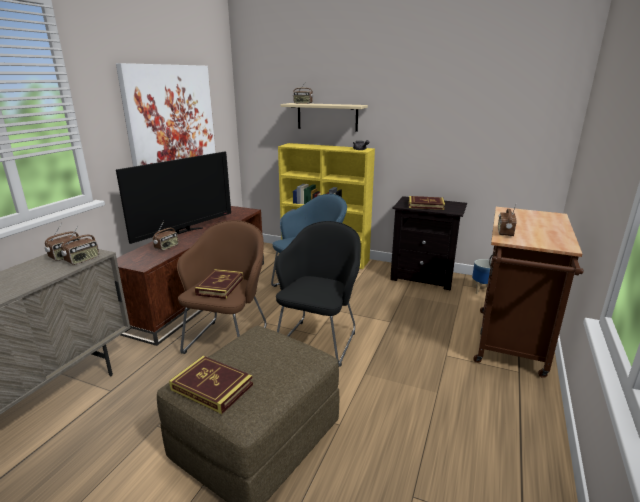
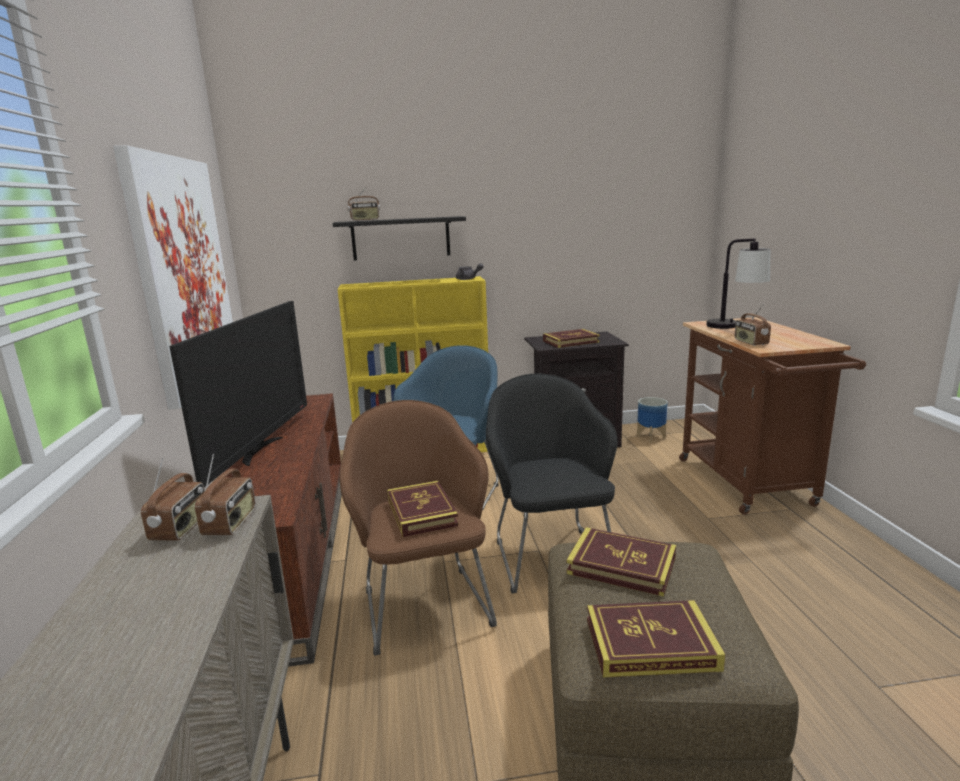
camera: 30 degrees left, 5 degrees down
radio [153,221,179,251] -> none
beige shelf [281,103,368,132] -> black shelf [333,216,466,260]
none -> book [567,527,676,597]
none -> table lamp [706,238,770,329]

